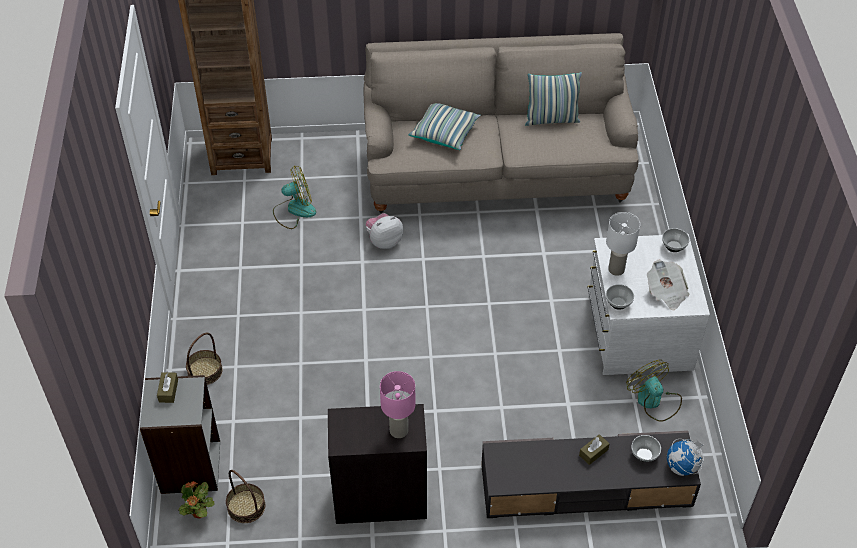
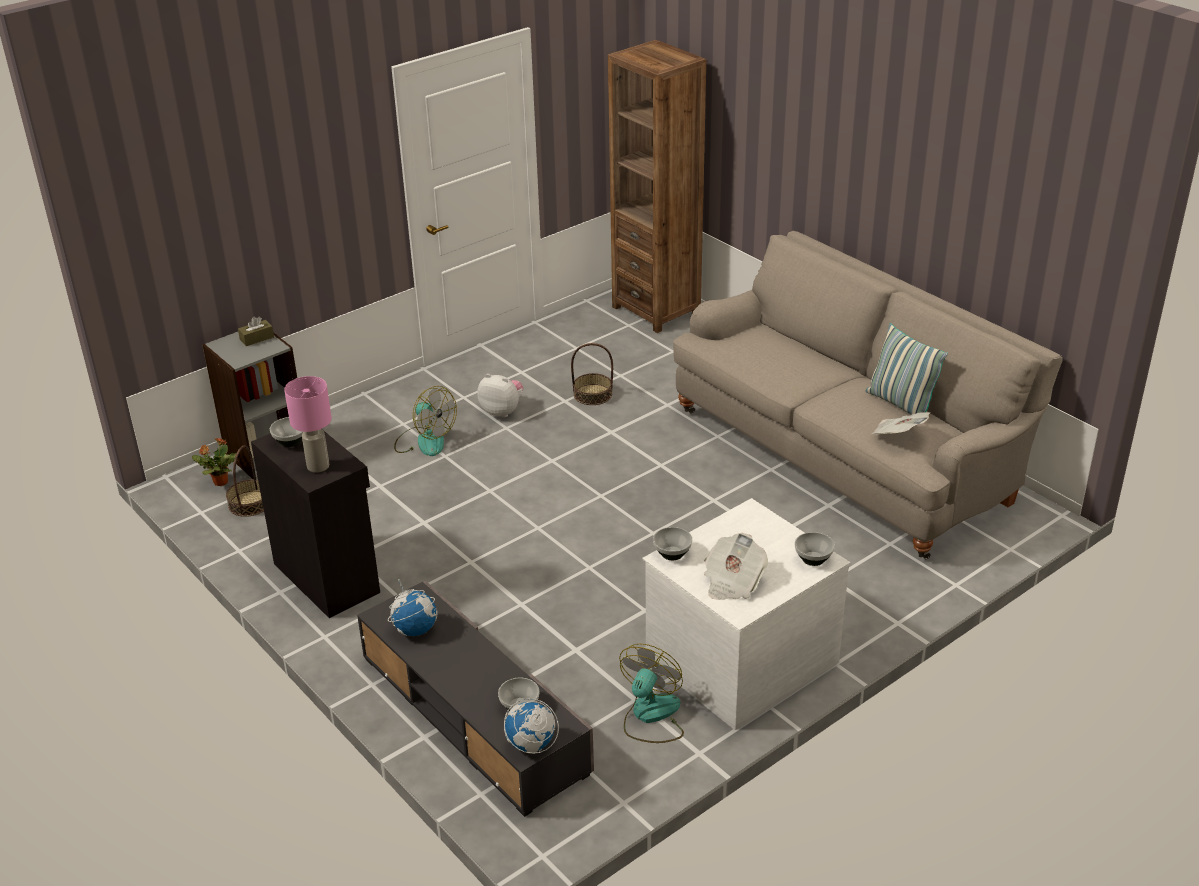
camera: 55 degrees right, 15 degrees down
basket [186,333,223,385] -> basket moved to [571,343,613,405]
fan [273,166,316,229] -> fan moved to [394,386,457,456]
plush toy [366,213,403,249] -> plush toy moved to [477,374,523,418]
pillow [409,103,481,150] -> none
brown tissue box [579,434,610,465] -> none
white table lamp [606,212,640,276] -> none
none -> bowl [270,417,303,447]
none -> globe [388,579,438,637]
none -> newspaper [871,412,930,434]

